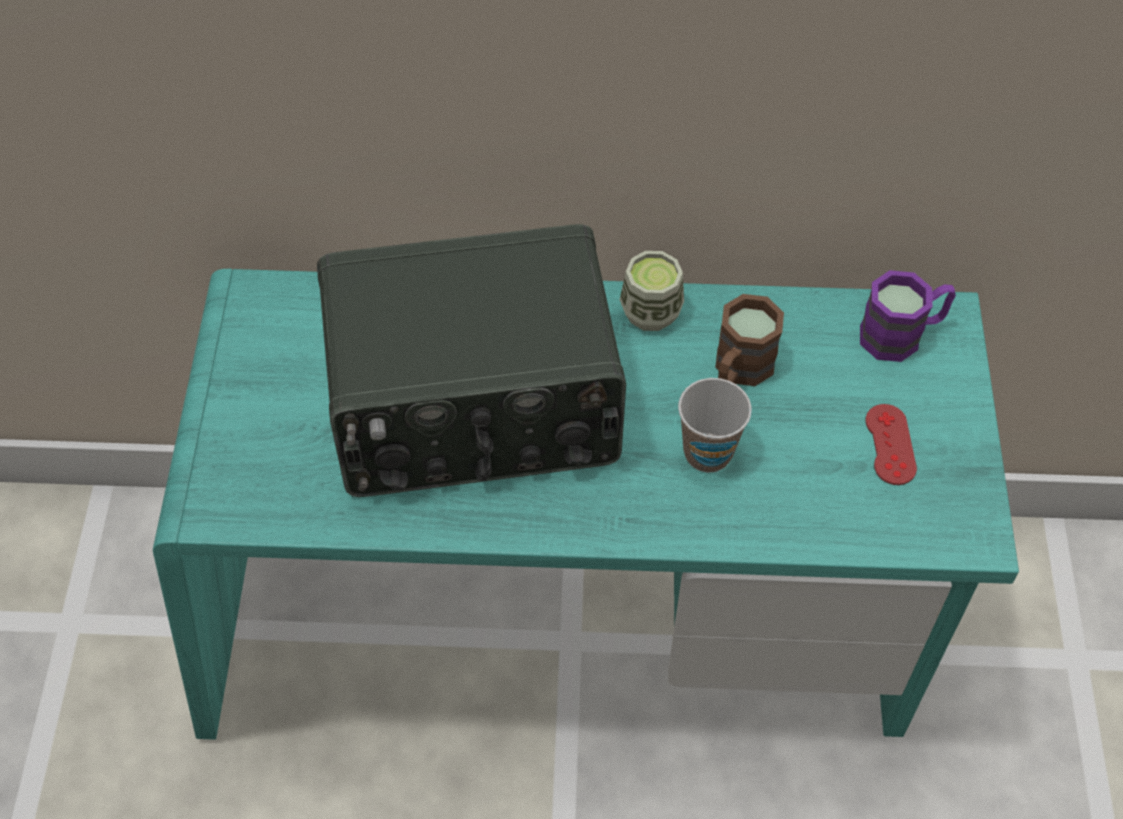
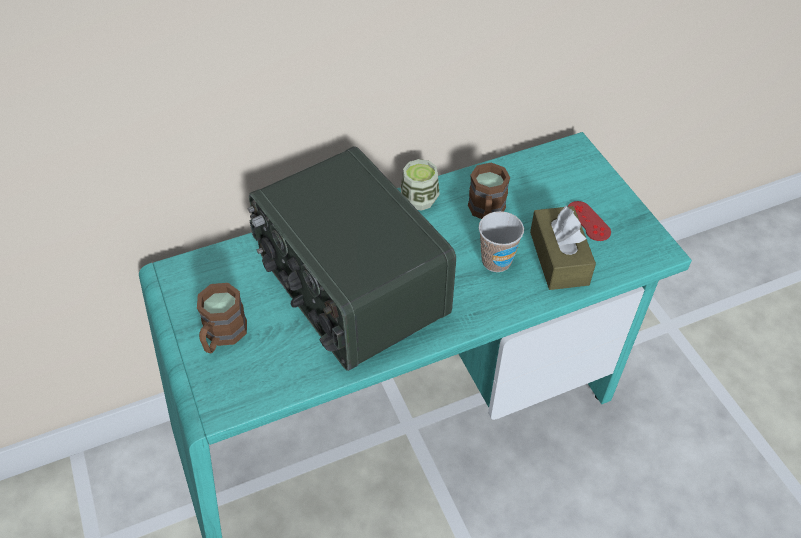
camera: 25 degrees left, 5 degrees down
radio [317,224,626,497] -> radio turned 90 degrees clockwise [248,146,456,371]
purple mug [860,270,956,362] -> none
none -> brown mug [197,283,247,353]
none -> brown tissue box [530,206,596,290]

